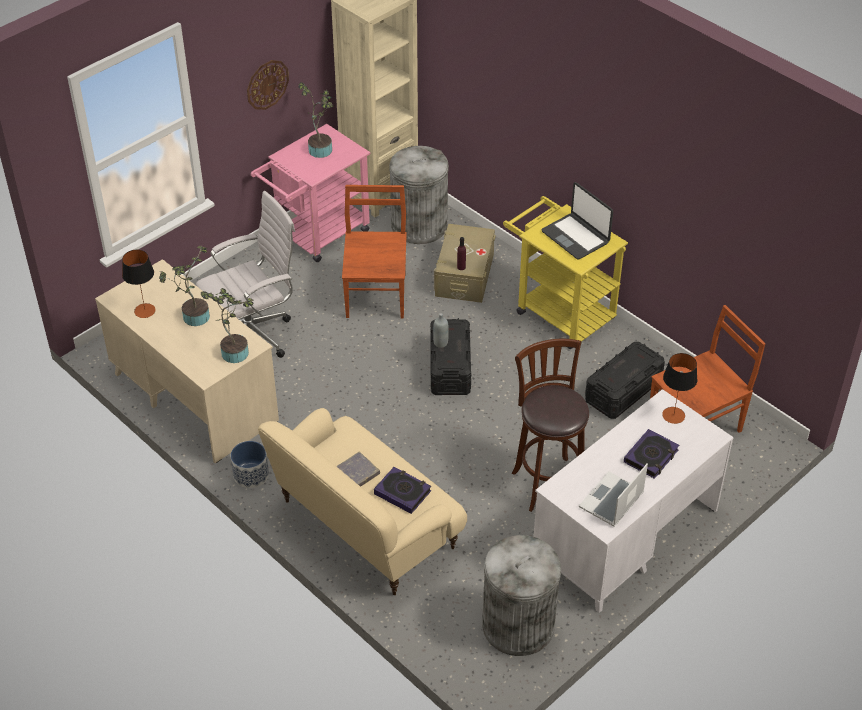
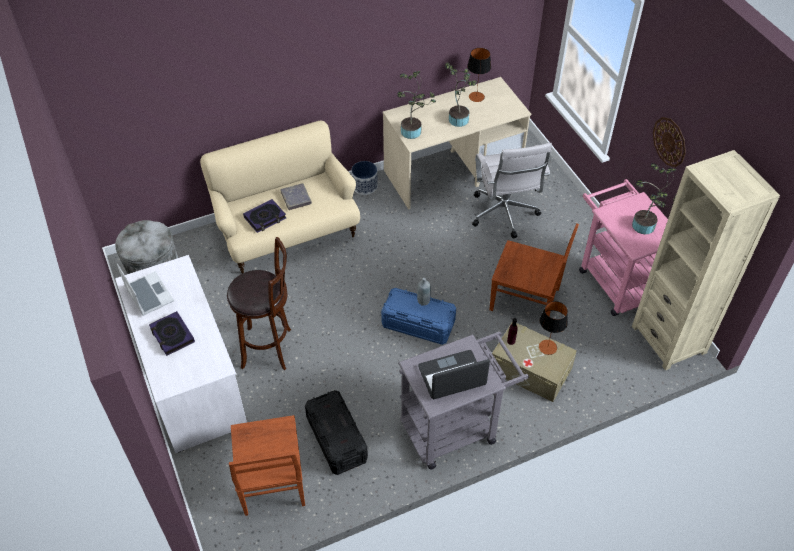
camera: 110 degrees right, 5 degrees up
grey trash can [389,146,449,244] -> none
black storage box [430,318,471,395] -> blue storage box [381,288,456,345]
yellow cart [503,196,628,349] -> grey cart [398,332,529,470]
table lamp [662,353,697,424] -> table lamp moved to [539,301,568,355]

